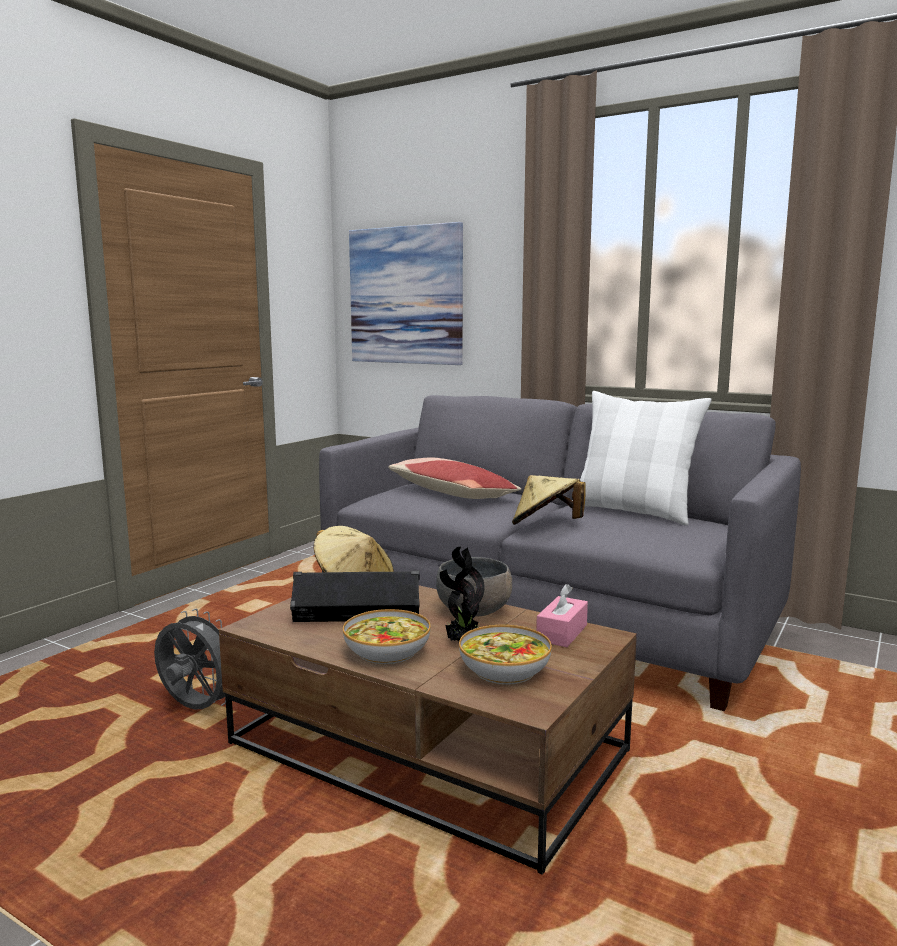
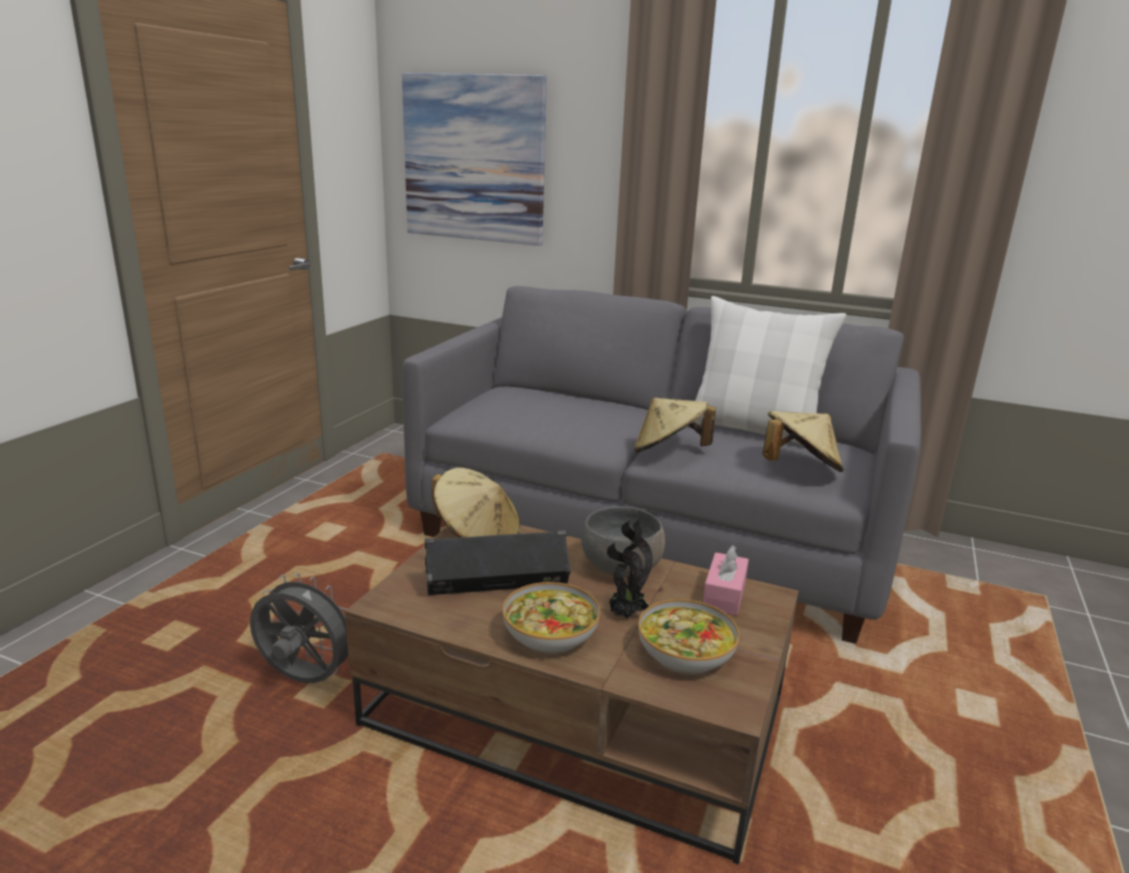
camera: 10 degrees left, 10 degrees up
pillow [388,457,521,499] -> none
none -> beige hat [763,411,844,472]

